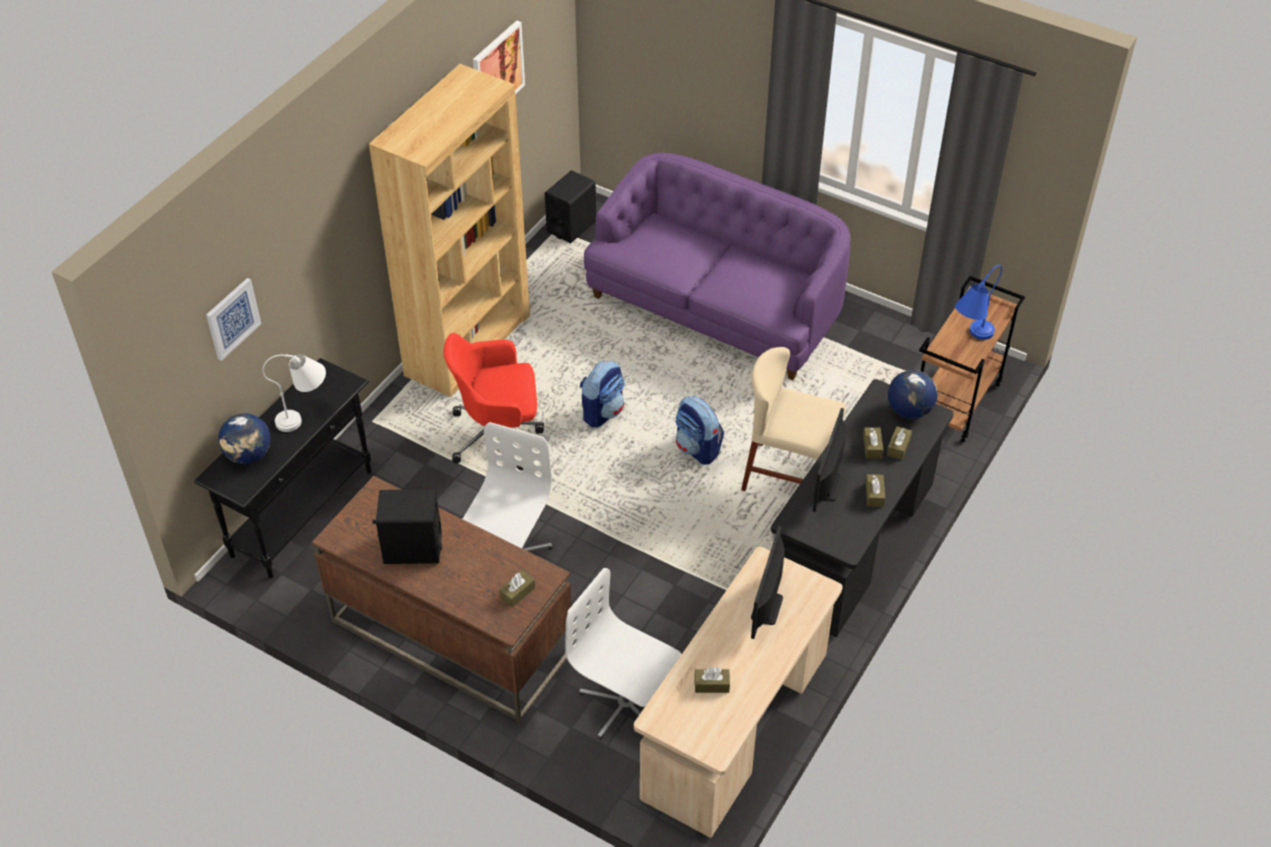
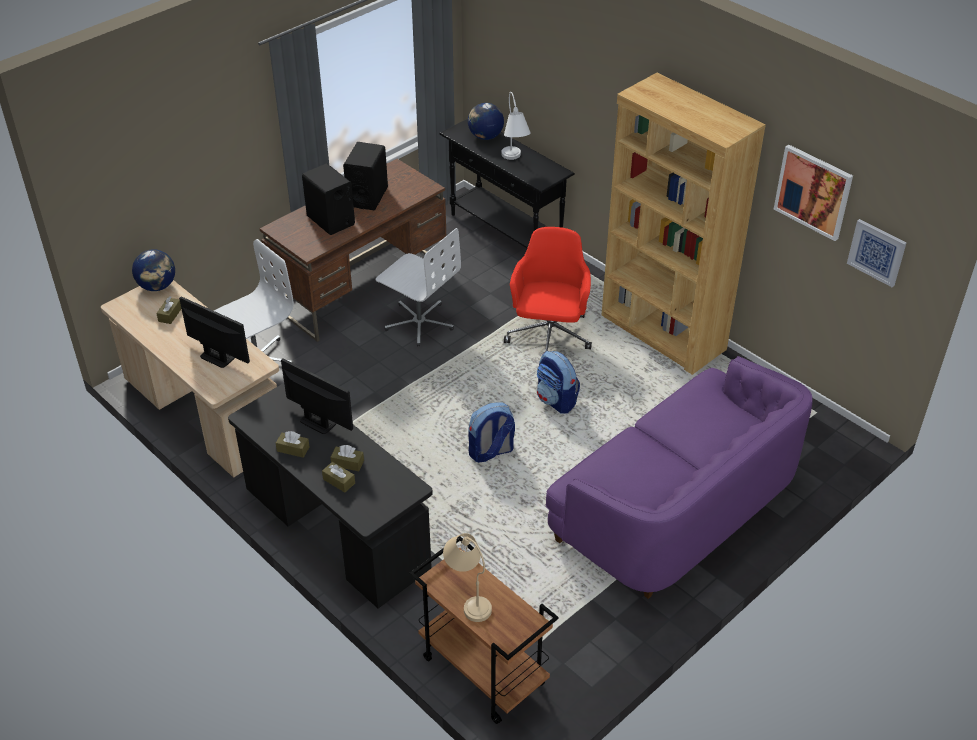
camera: 105 degrees right, 5 degrees down
picture [206,278,261,361] -> picture moved to [847,219,906,287]
brown tissue box [499,570,535,607] -> none
black speaker [545,170,596,244] -> black speaker moved to [302,164,355,235]
beige chair [741,347,846,491] -> none
globe [888,370,938,419] -> globe moved to [132,249,175,291]
blue table lamp [955,265,1002,340] -> beige table lamp [443,533,492,622]

